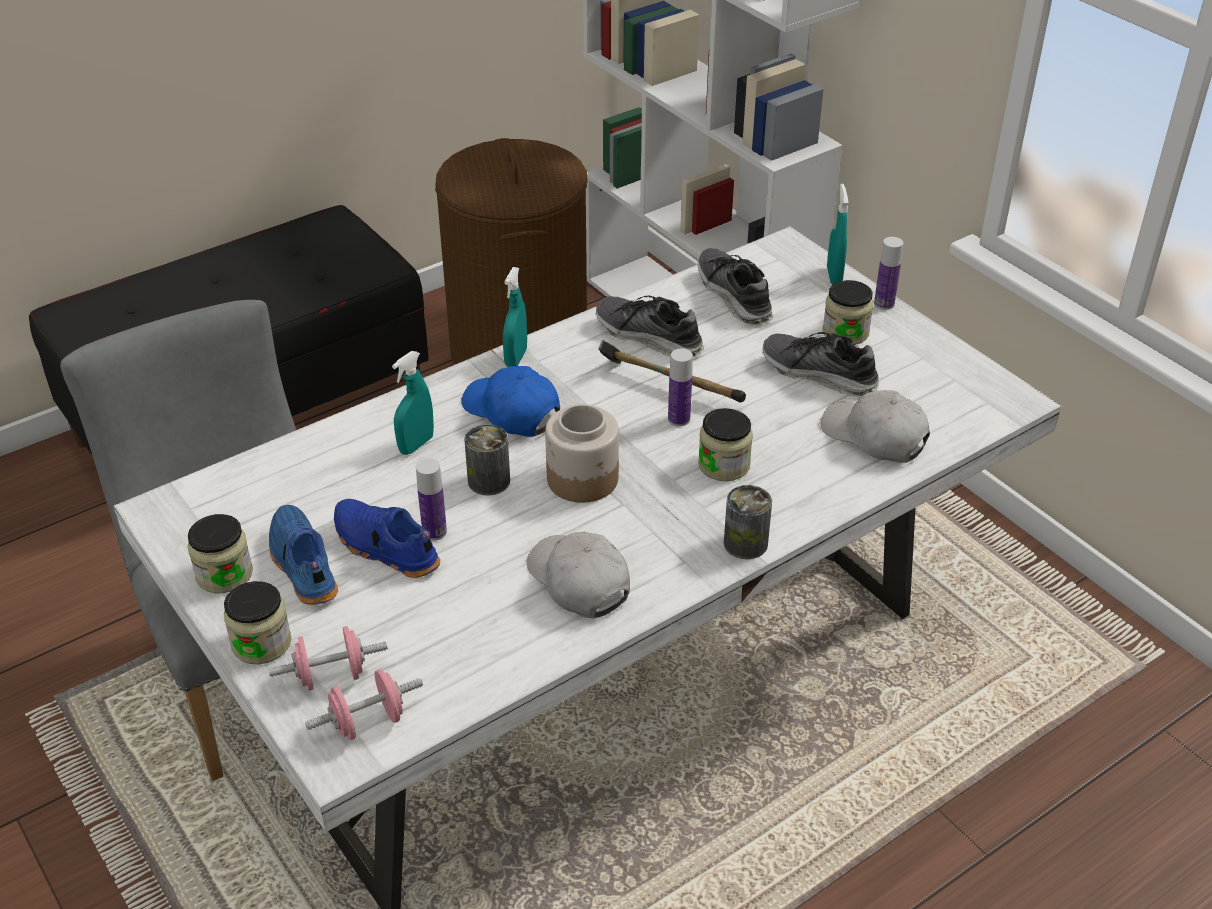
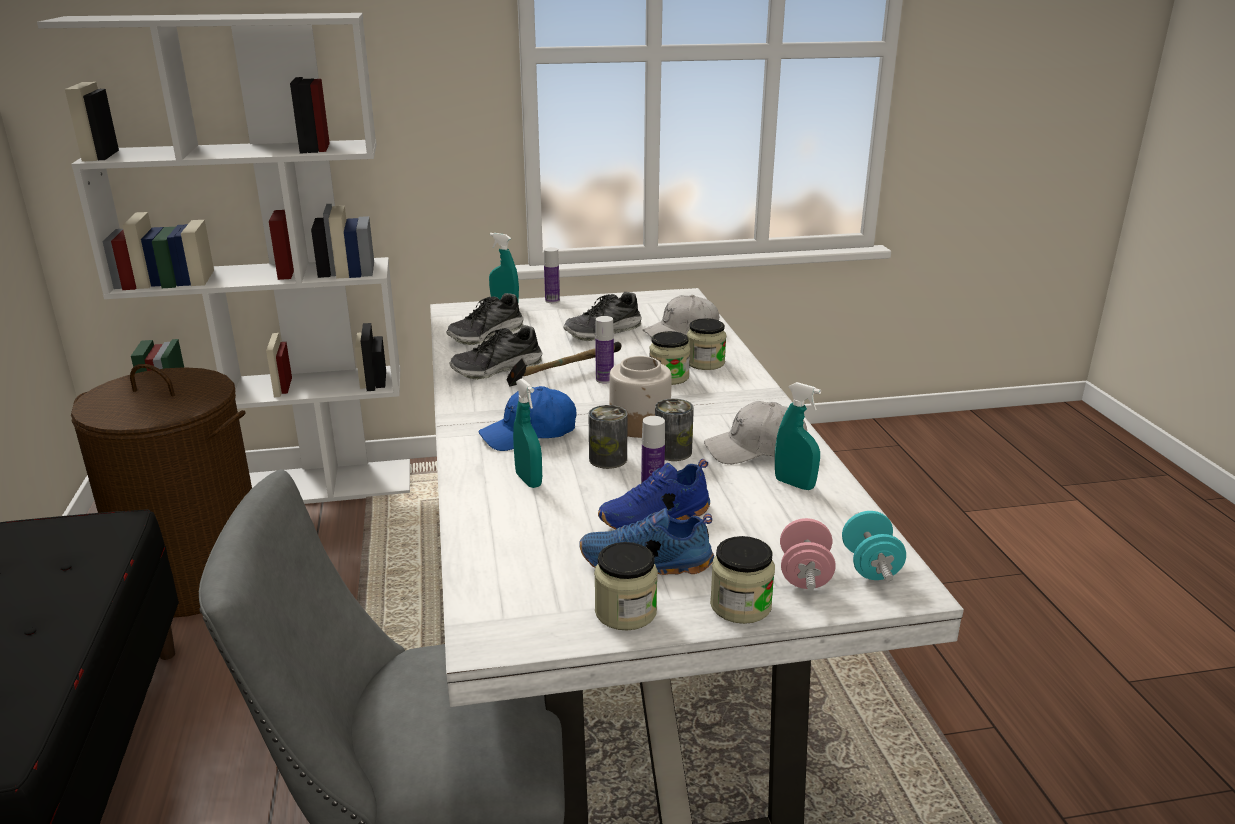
camera: 65 degrees left, 15 degrees down
pink dumbbell [305,669,423,740] -> turquoise dumbbell [842,511,906,581]
turquoise spray bottle [503,267,527,367] -> turquoise spray bottle moved to [775,382,821,490]
shoe [697,248,773,325] -> shoe turned 45 degrees counterclockwise [447,293,524,345]
can [724,485,772,559] -> can moved to [655,399,694,461]
jar [822,280,873,345] -> jar moved to [687,318,727,370]

